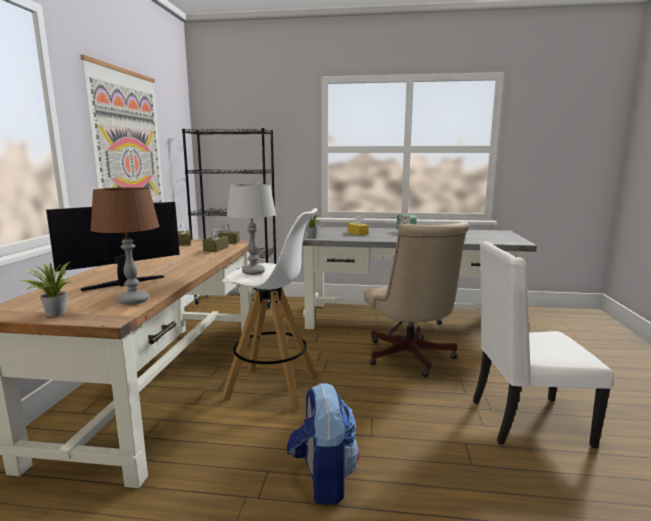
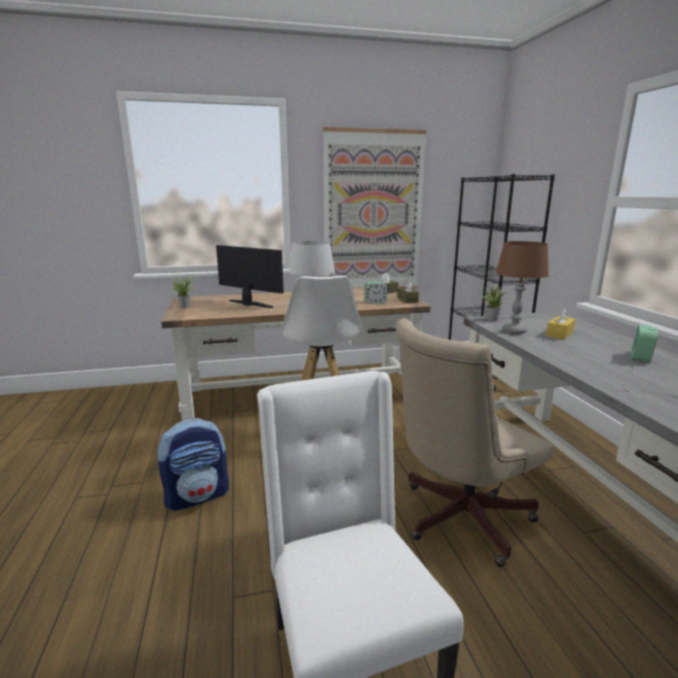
camera: 70 degrees right, 5 degrees up
brown table lamp [90,187,160,305] -> brown table lamp moved to [496,241,549,334]
brown tissue box [203,227,229,252] -> alarm clock [364,282,387,304]

